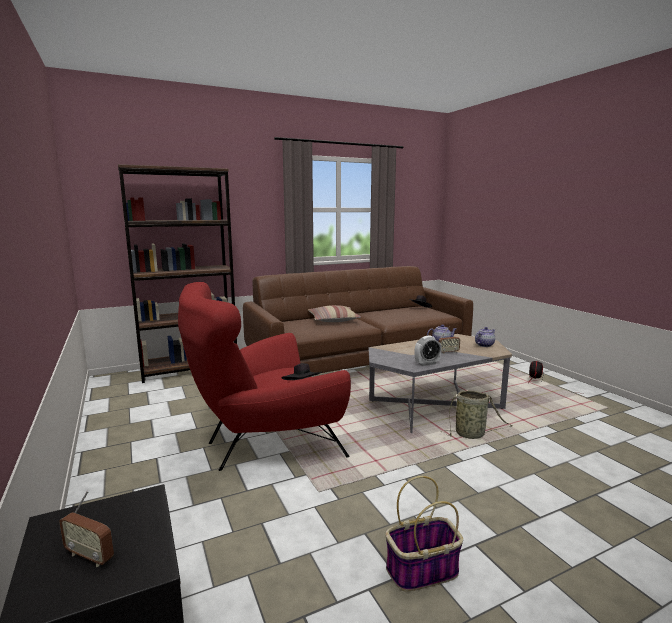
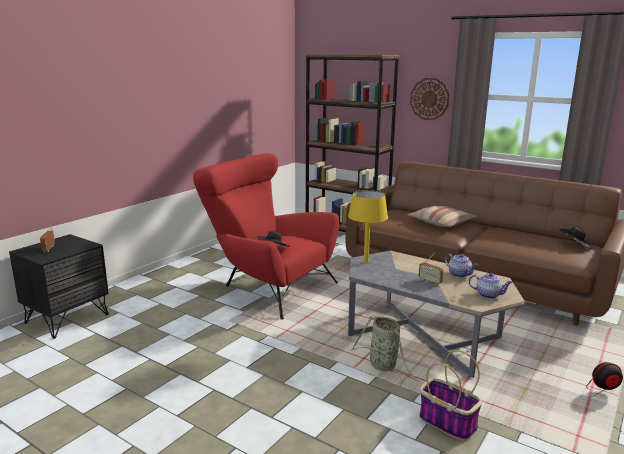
camera: 60 degrees right, 5 degrees up
basket [385,476,463,591] -> basket moved to [419,350,482,441]
alarm clock [415,336,442,366] -> none
none -> yellow table lamp [348,190,388,263]
none -> wall clock [410,78,450,120]

